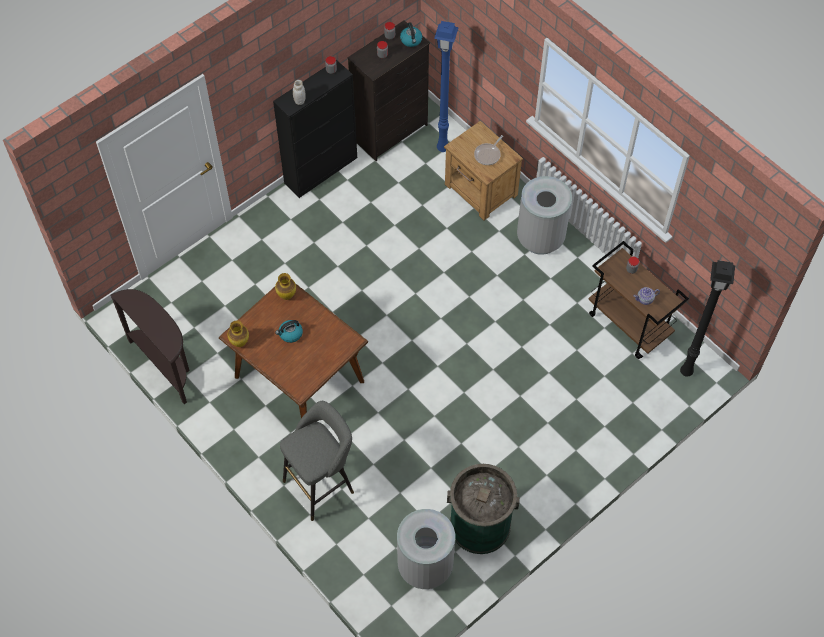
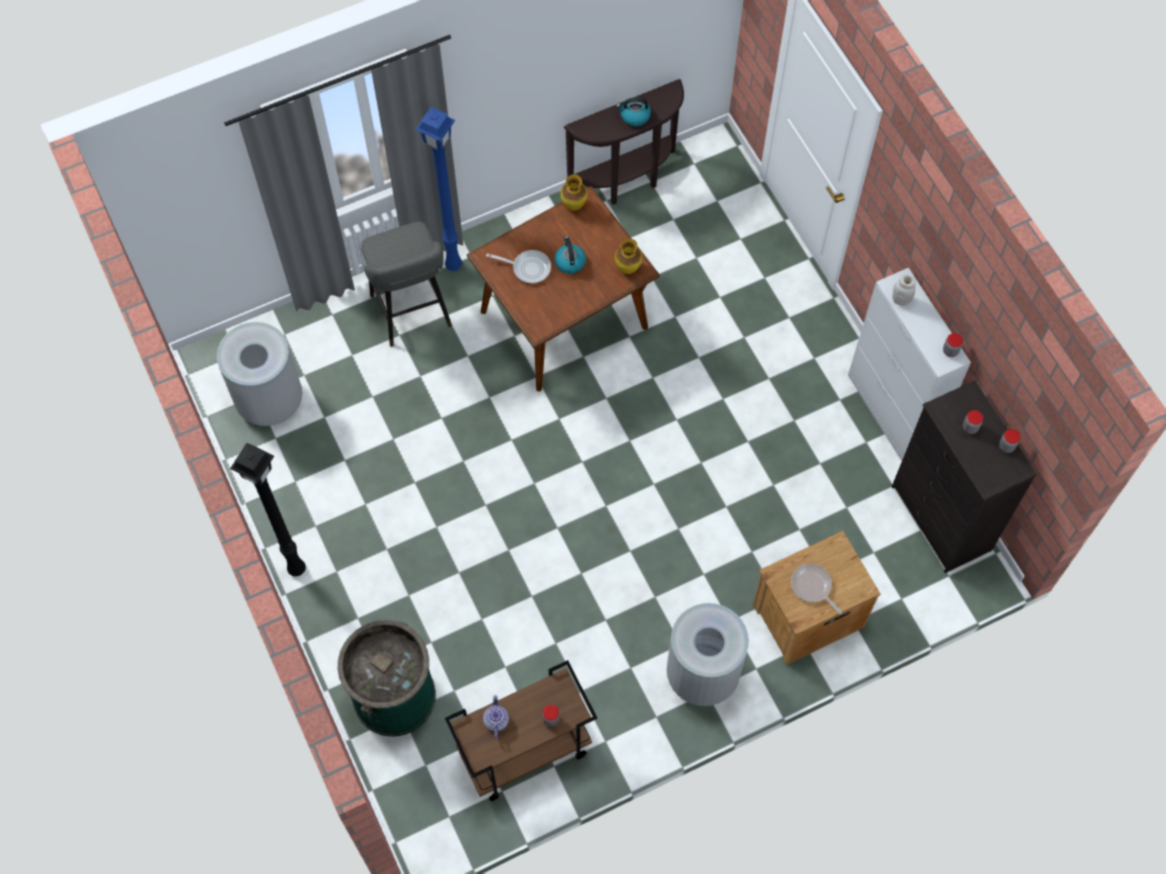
camera: 105 degrees right, 5 degrees up
black cabinet [273,60,357,198] -> white cabinet [848,268,971,461]
kettle [400,22,422,47] -> kettle moved to [616,97,651,126]
blue floor lamp [434,21,459,152] -> blue floor lamp moved to [416,107,462,271]
green trash can [447,464,520,554] -> green trash can moved to [338,620,436,737]
black floor lamp [680,260,735,377] -> black floor lamp moved to [230,443,306,576]
none -> frying pan [486,250,551,283]

